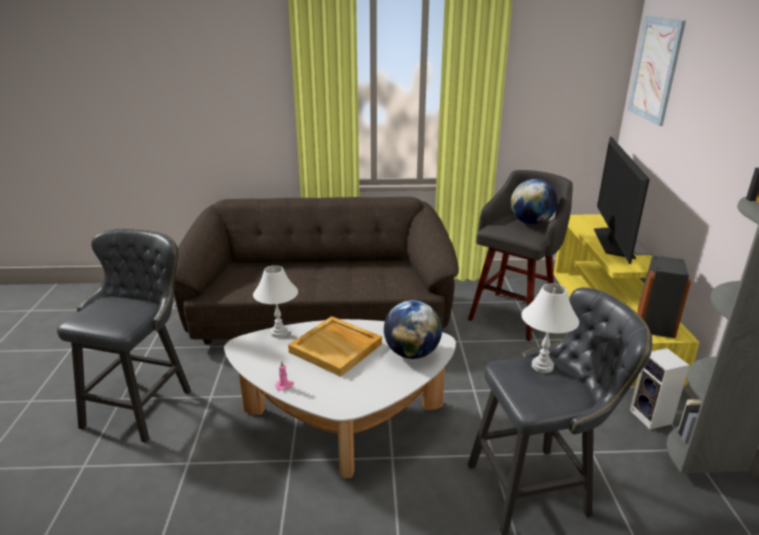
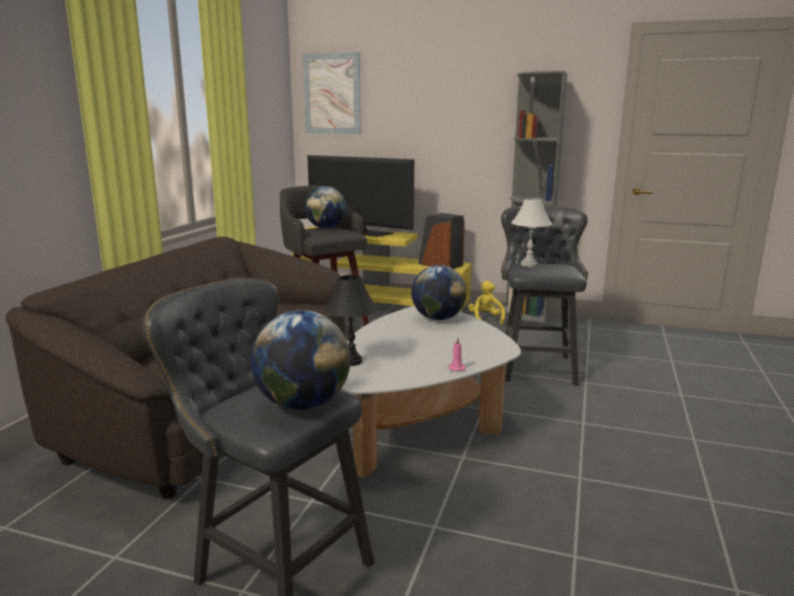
camera: 70 degrees left, 10 degrees down
white table lamp [253,265,298,338] -> black table lamp [323,275,378,366]
beige tray [288,316,382,377] -> none
speaker [630,348,690,430] -> yellow plush toy [468,281,505,325]
none -> globe [250,310,351,410]

